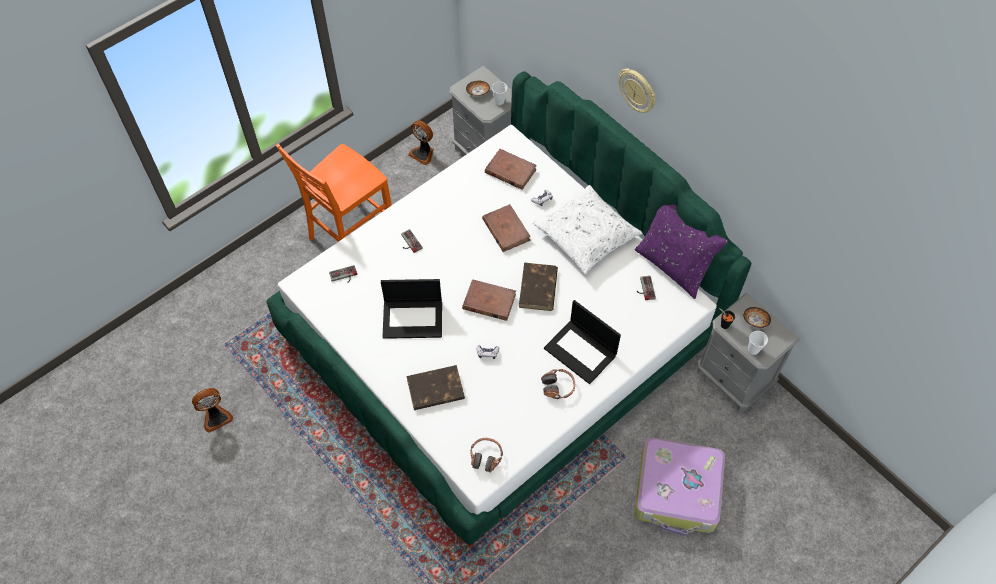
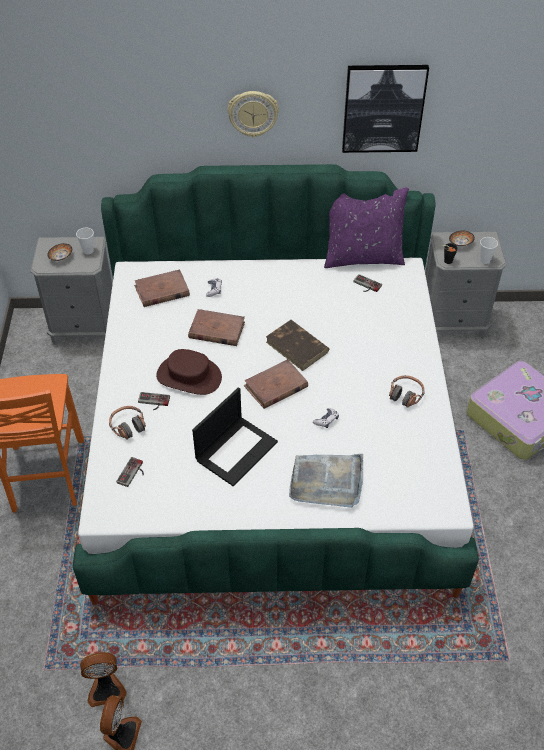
camera: 50 degrees left, 10 degrees down
brown book [406,365,465,410] -> grey tray [289,454,363,508]
fan [408,120,434,165] -> fan moved to [80,652,127,707]
headphones [470,438,503,473] -> headphones moved to [109,406,146,440]
white pillow [533,185,642,274] -> none
laptop [544,300,621,384] -> none
none -> brown hat [156,349,222,395]
none -> picture [342,65,429,153]

